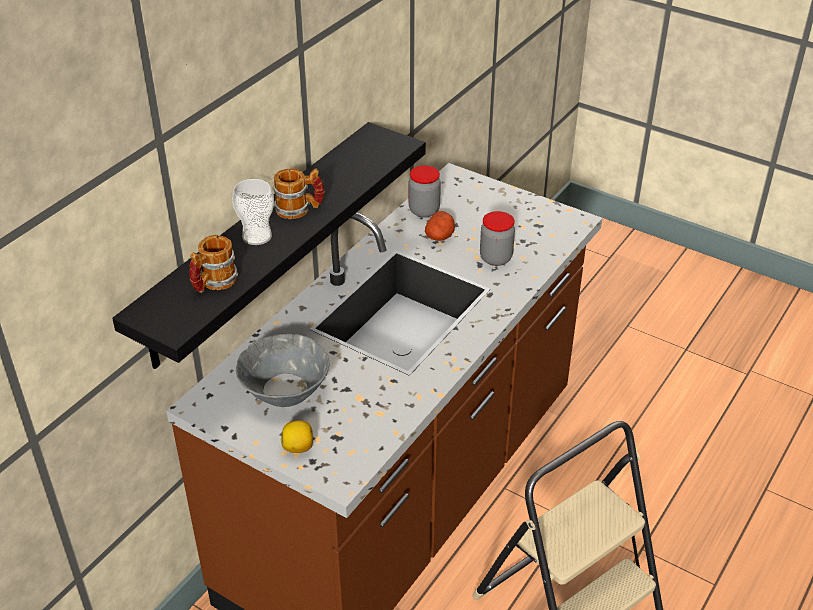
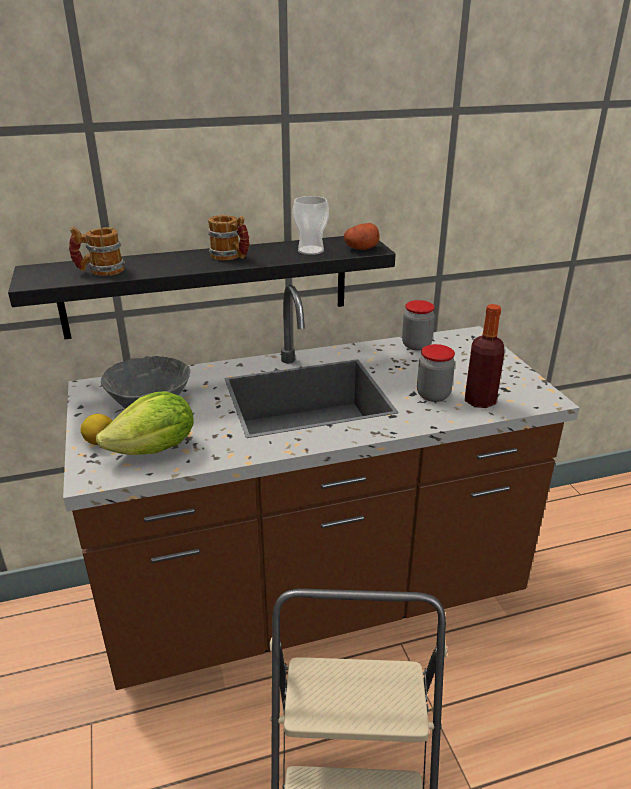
camera: 40 degrees right, 10 degrees down
cup [232,179,274,245] -> cup moved to [293,196,329,255]
potato [425,211,455,241] -> potato moved to [344,223,380,250]
none -> lettuce [96,391,194,455]
none -> bottle [465,304,504,408]

